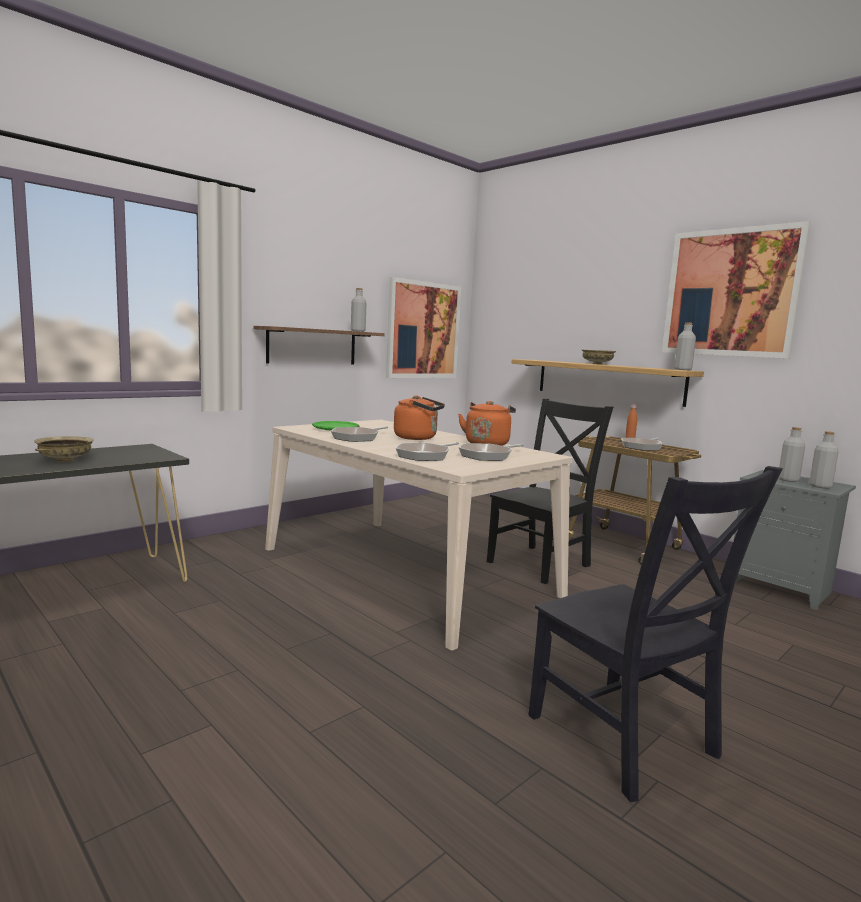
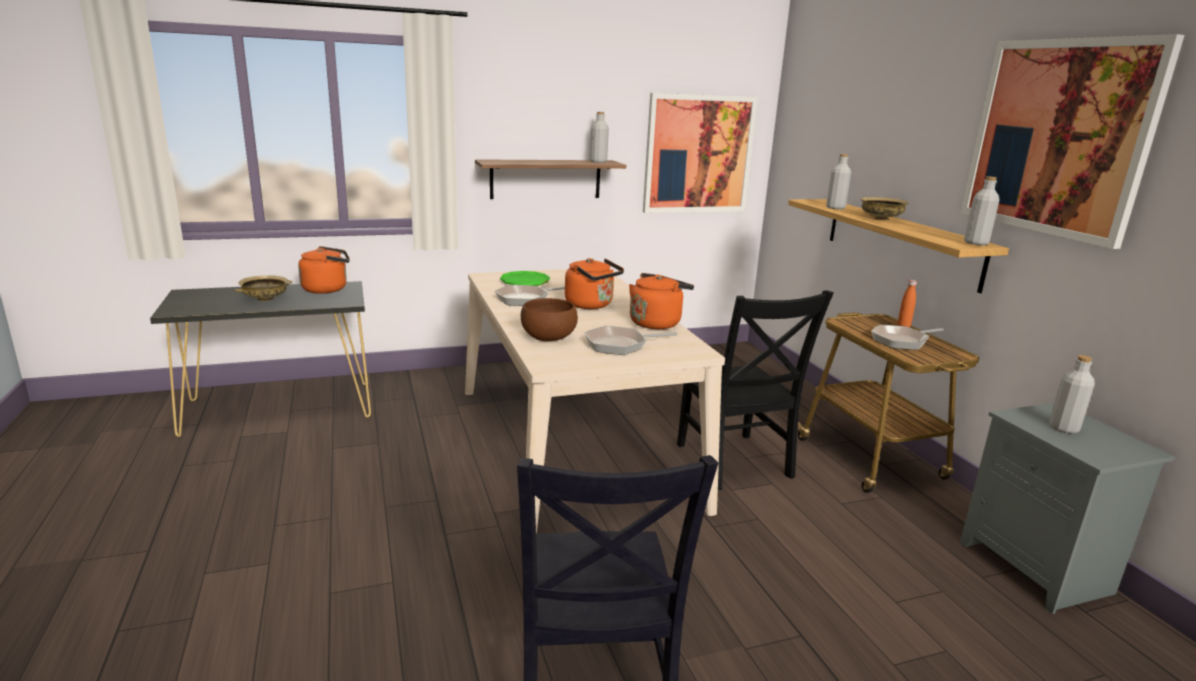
camera: 25 degrees right, 10 degrees up
frying pan [396,442,459,461] -> brown bowl [521,298,578,341]
black chair [487,398,613,584] -> black chair turned 90 degrees clockwise [677,290,834,490]
grey bottle [809,431,839,489] -> grey bottle moved to [826,154,851,209]
none -> orange kettle [298,246,350,294]

